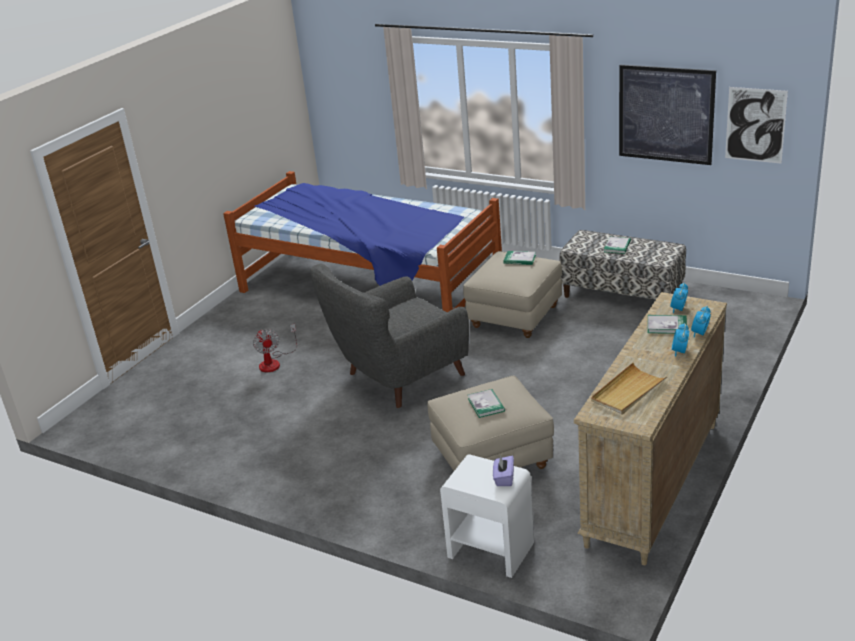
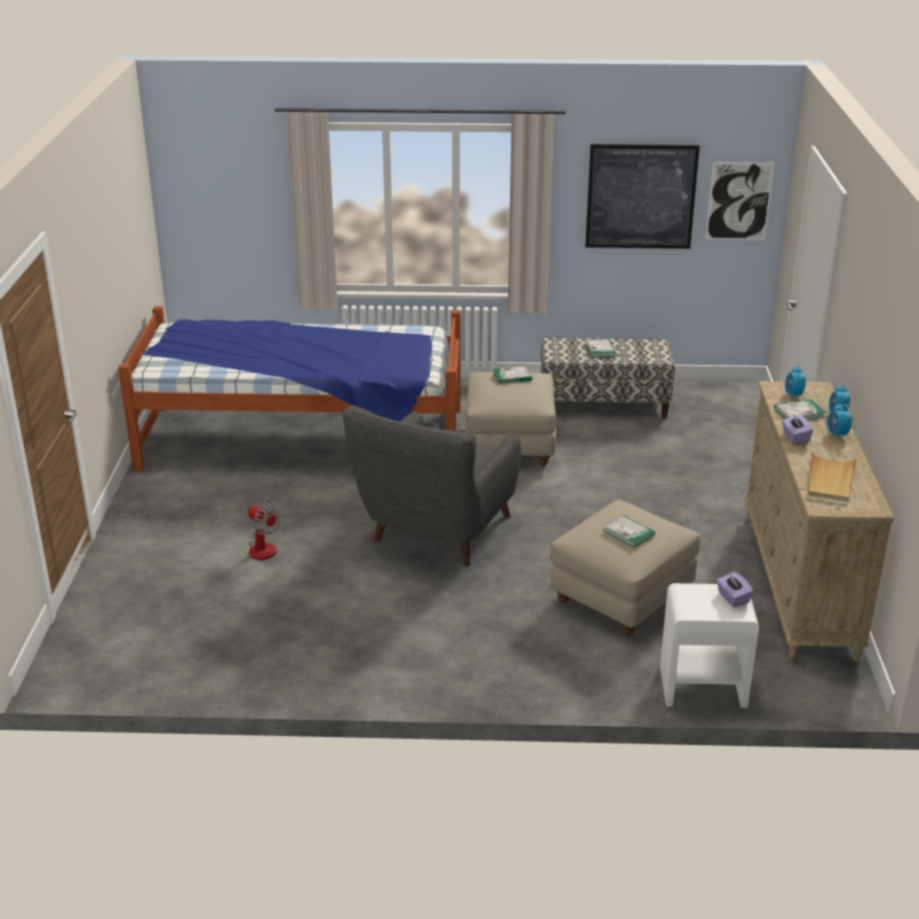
camera: 30 degrees left, 0 degrees up
none -> purple tissue box [782,415,813,444]

